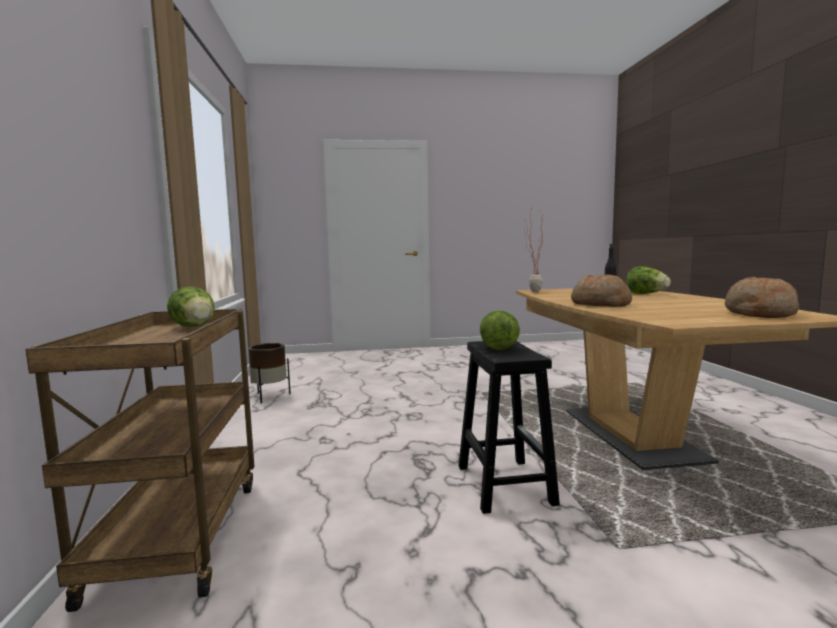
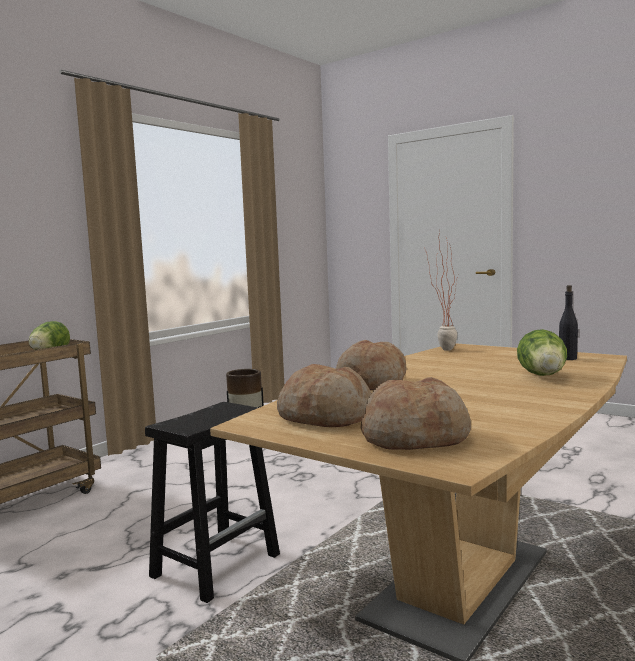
camera: 45 degrees right, 0 degrees up
lettuce [480,311,520,350] -> none
none -> bread [277,364,372,427]

